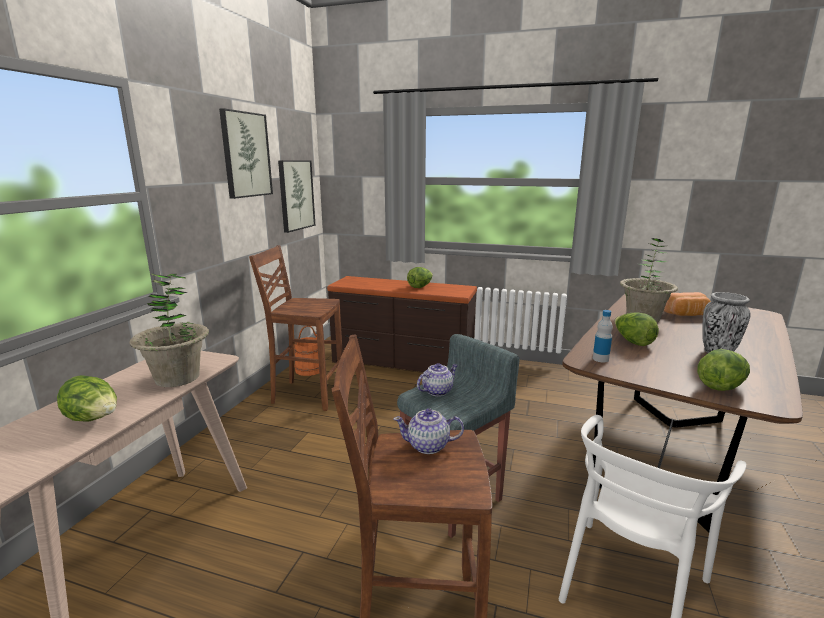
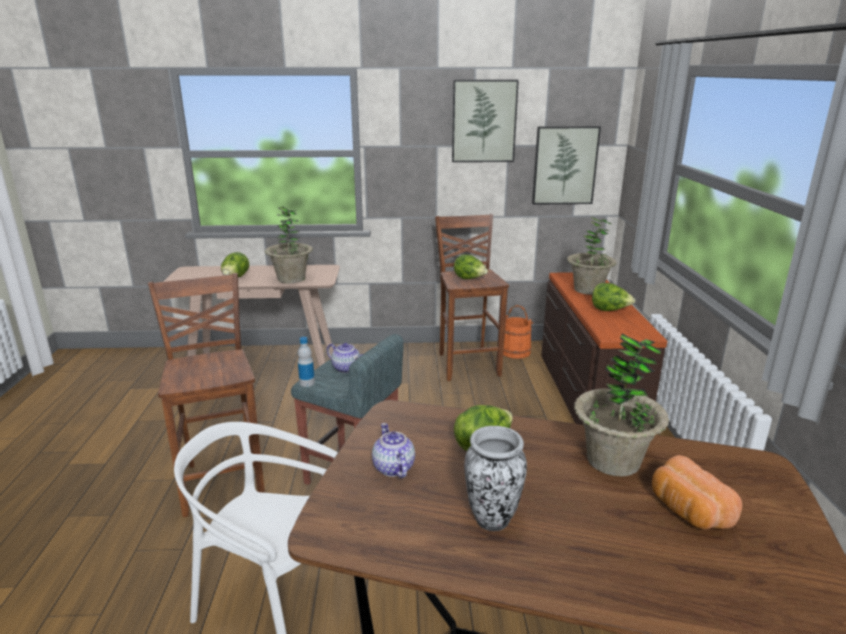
camera: 70 degrees right, 5 degrees up
teapot [393,408,464,454] -> teapot moved to [372,423,415,478]
bottle [593,310,613,362] -> bottle moved to [298,337,315,387]
lettuce [697,349,750,391] -> lettuce moved to [454,255,488,279]
none -> potted plant [567,217,617,295]

